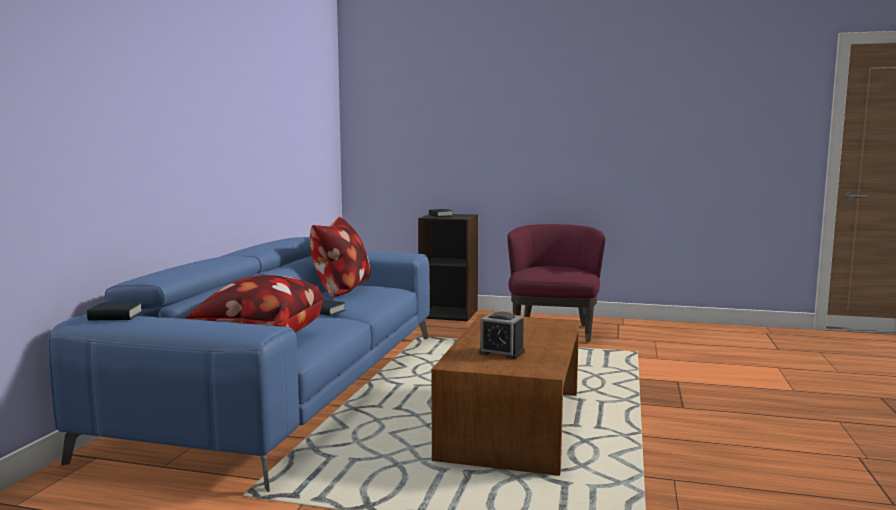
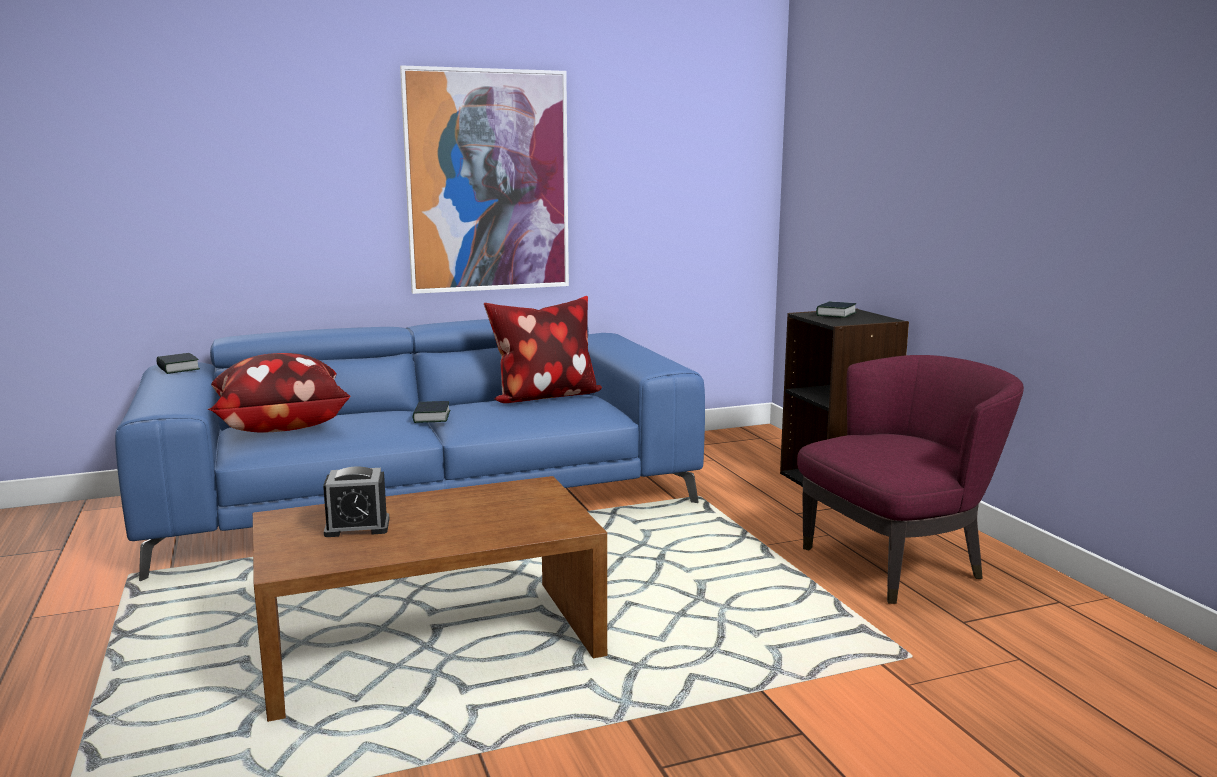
camera: 55 degrees right, 5 degrees up
alarm clock [478,312,525,359] -> alarm clock turned 90 degrees counterclockwise [323,466,389,537]
none -> picture [400,65,569,294]

